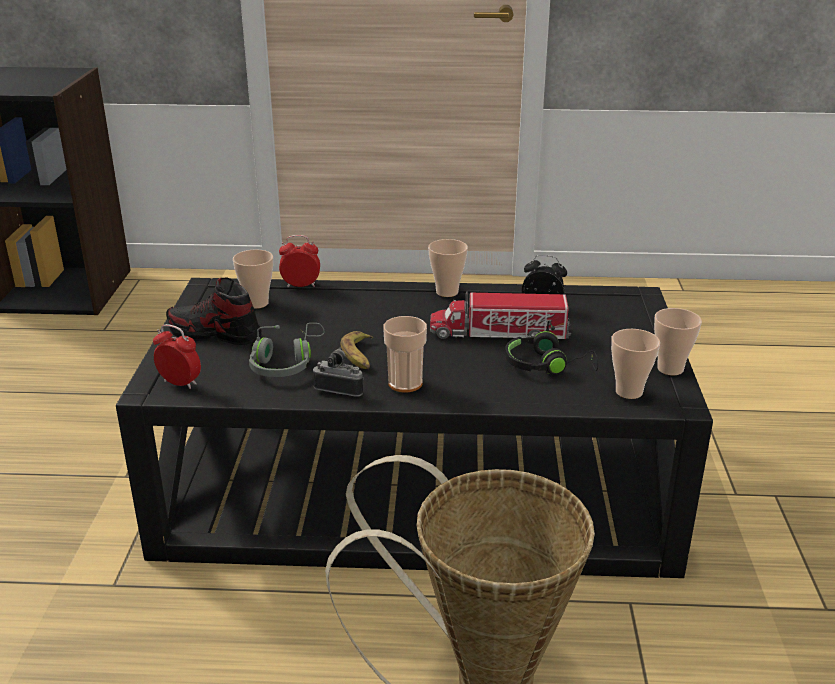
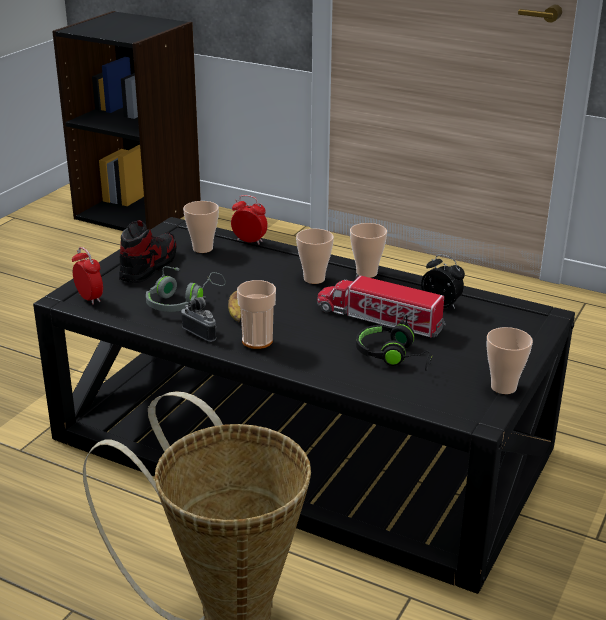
camera: 25 degrees right, 0 degrees up
shoe [166,277,262,345] -> shoe turned 75 degrees clockwise [119,220,177,283]
cup [611,329,660,399] -> cup moved to [296,229,334,284]

